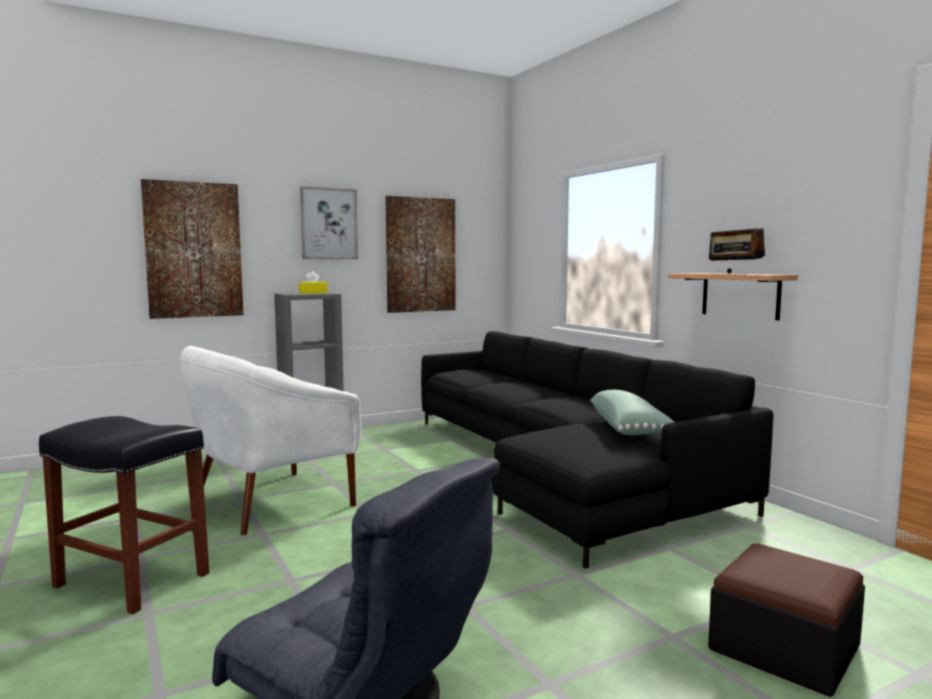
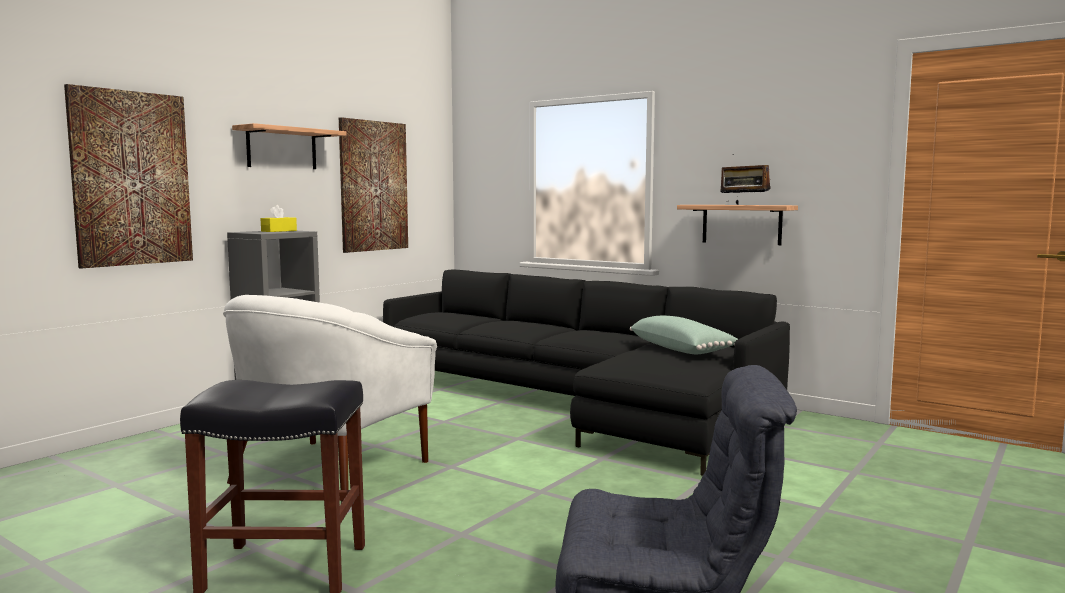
camera: 25 degrees left, 0 degrees up
picture [300,186,358,259] -> shelf [232,123,347,169]
ottoman [708,543,865,697] -> none

